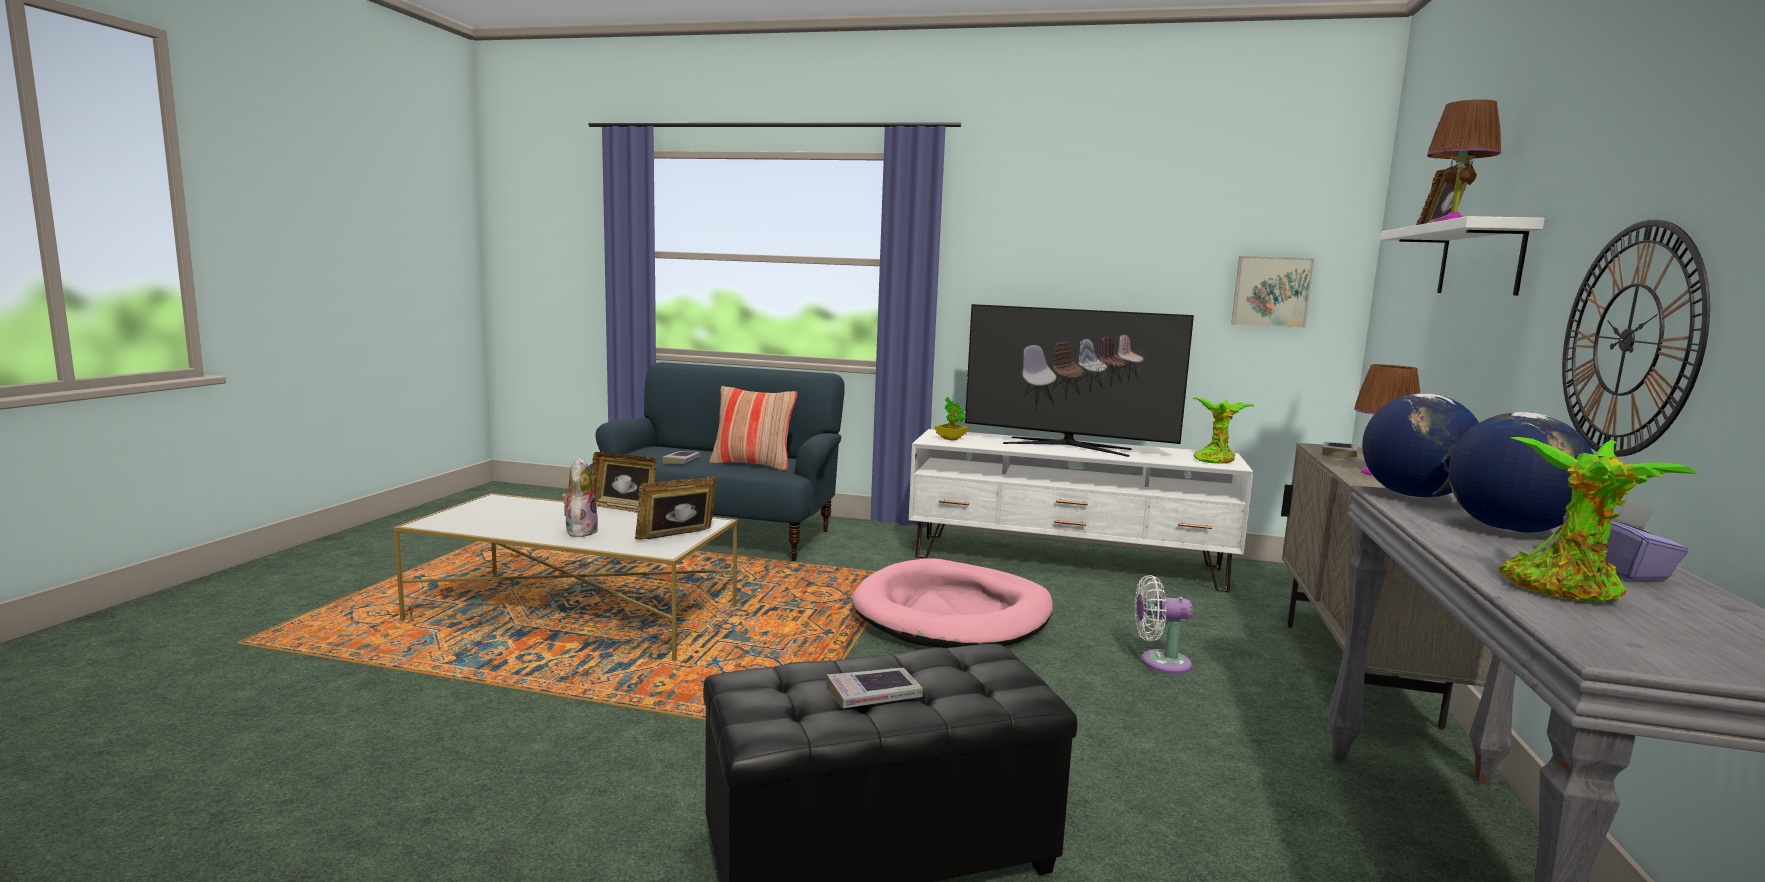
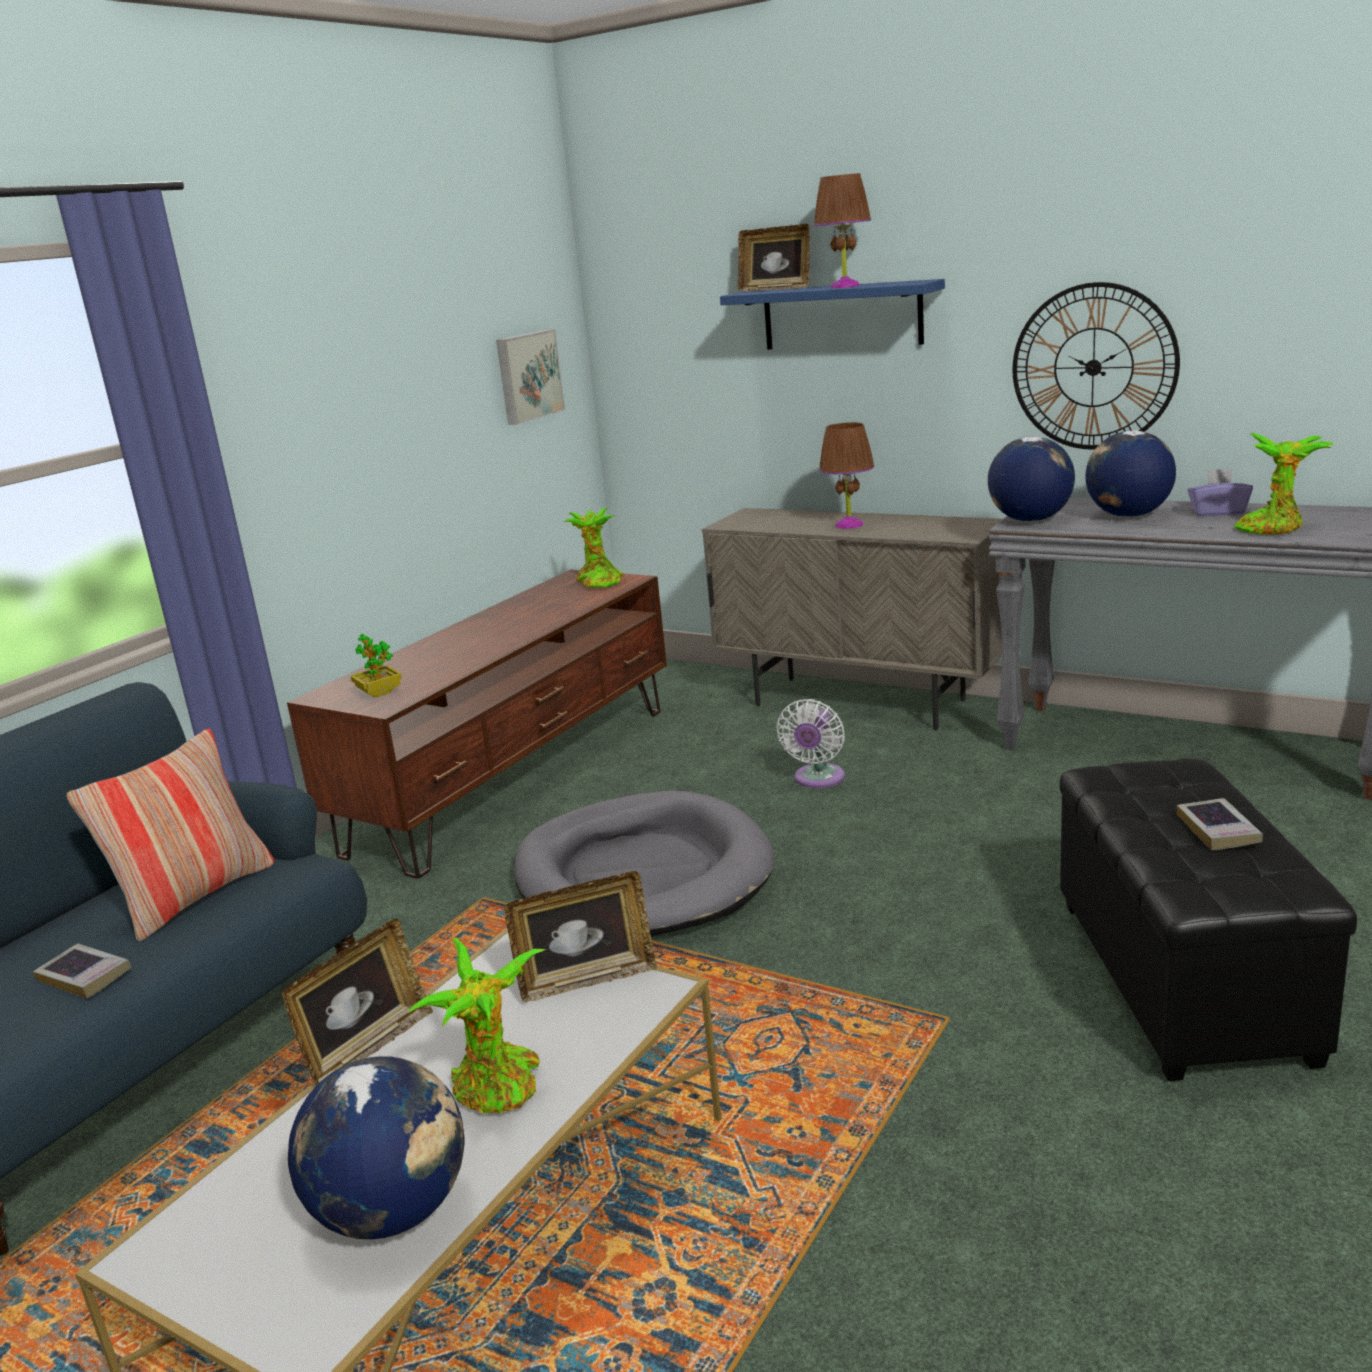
camera: 70 degrees left, 10 degrees up
plush toy [561,458,598,537] -> potted plant [408,938,546,1113]
picture frame [635,476,716,540] -> picture frame turned 90 degrees counterclockwise [505,872,657,1002]
pink dog bed [852,558,1053,648] -> grey dog bed [514,790,775,936]
white tv stand [909,429,1253,592] -> brown tv stand [287,570,667,878]
television [965,304,1194,457] -> none
book [1322,442,1357,457] -> none
white shelf [1381,216,1545,295] -> blue shelf [720,279,945,350]
none -> globe [288,1056,465,1239]

